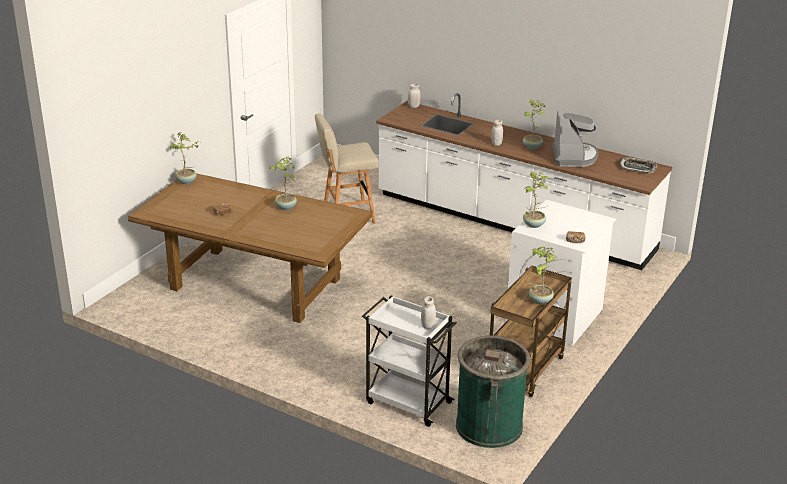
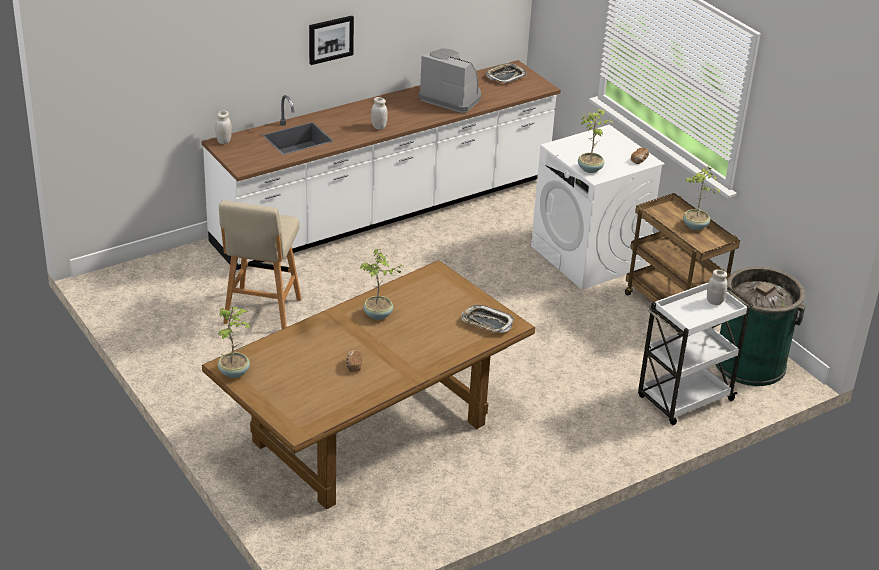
camera: 65 degrees left, 5 degrees up
potted plant [523,99,545,149] -> none
none -> picture [309,16,354,65]
none -> tray [461,305,514,333]

